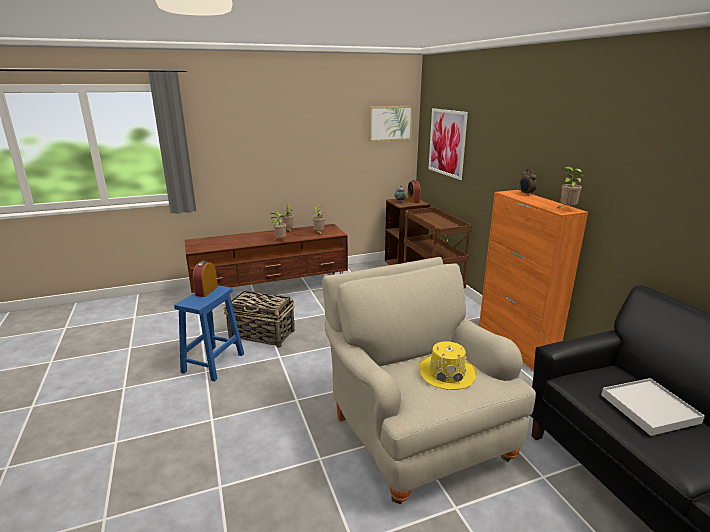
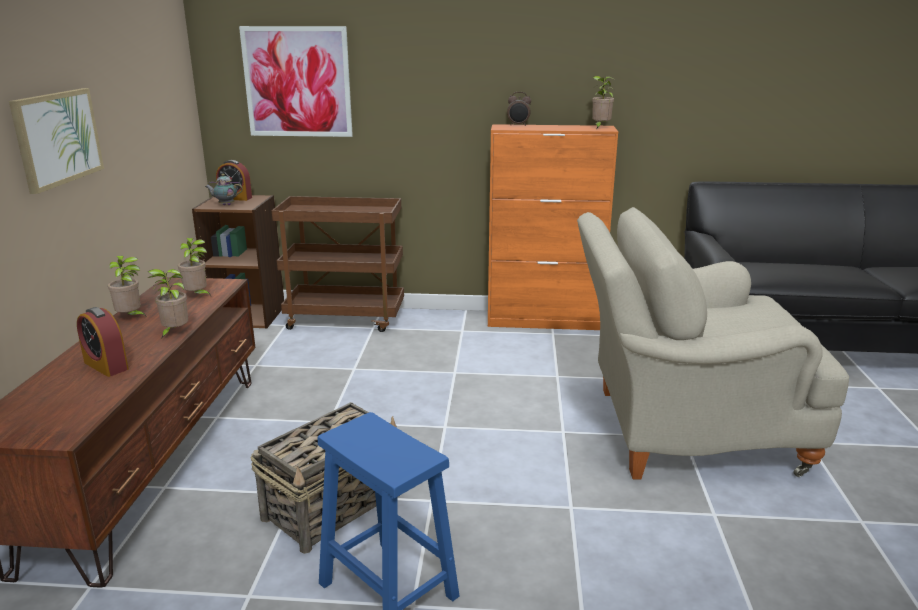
camera: 65 degrees left, 0 degrees up
alarm clock [193,261,218,297] -> alarm clock moved to [77,307,129,377]
picture [369,106,413,142] -> picture moved to [9,88,104,194]
yellow hat [419,341,476,390] -> none
white tray [601,378,705,436] -> none

